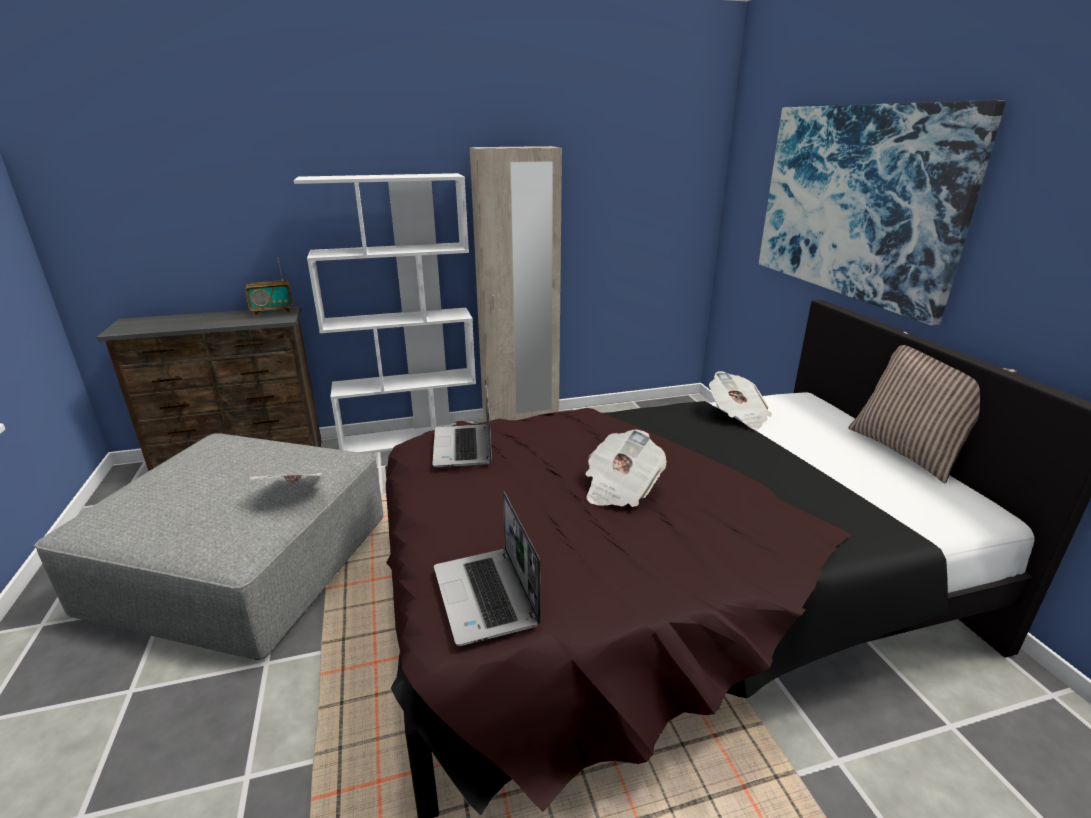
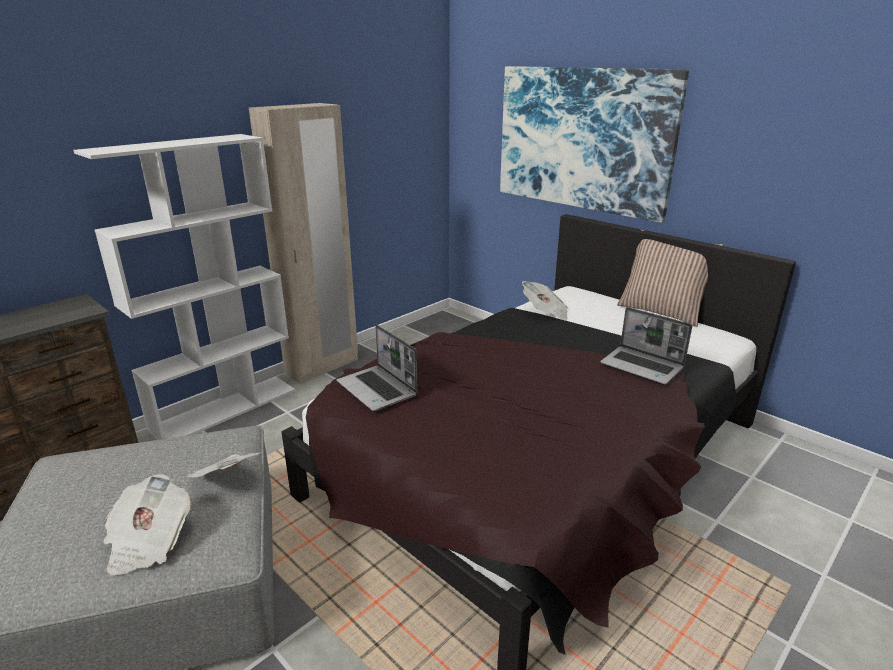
camera: 30 degrees left, 0 degrees up
radio [245,258,293,316] -> none
laptop [434,491,541,646] -> laptop moved to [600,307,692,384]
newspaper [585,429,667,507] -> newspaper moved to [103,474,191,576]

